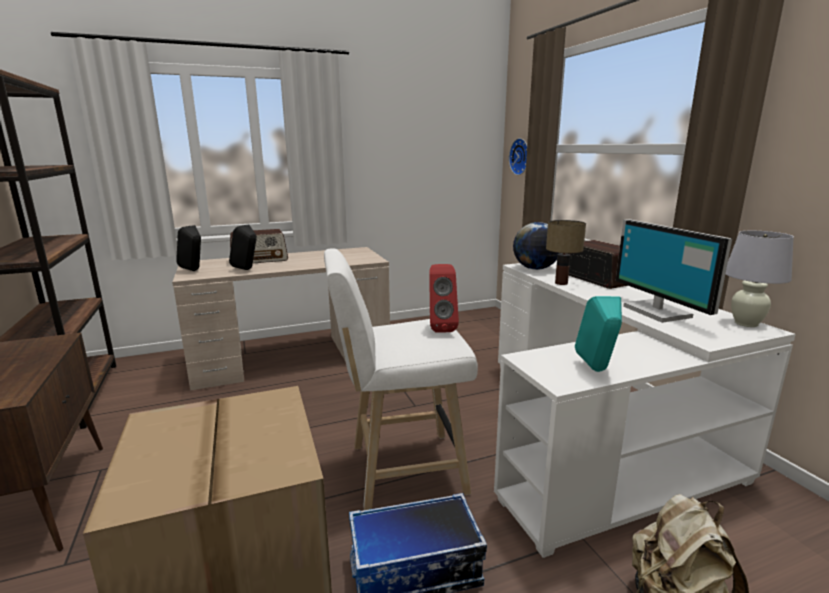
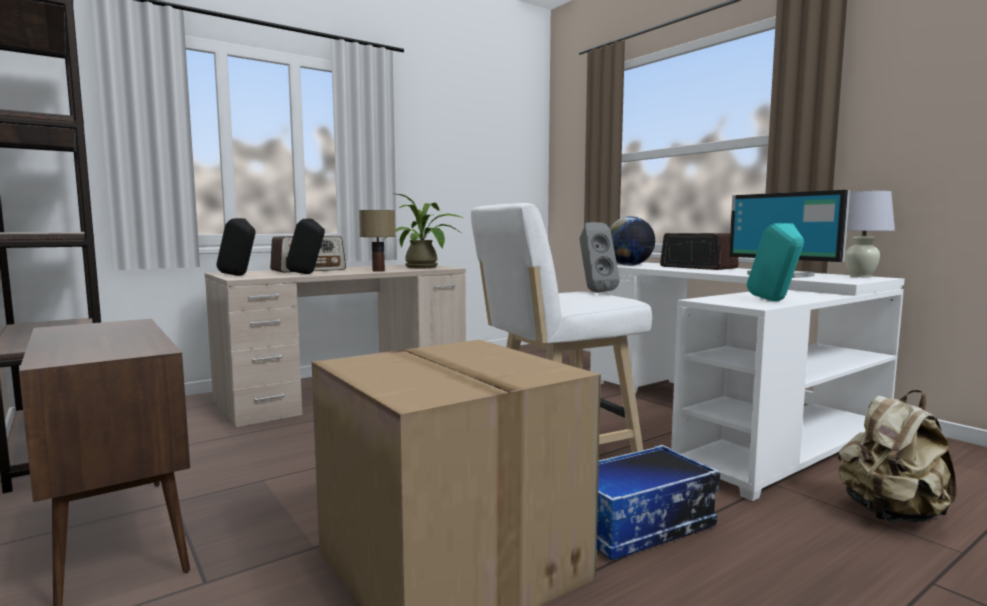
camera: 15 degrees left, 10 degrees down
red speaker [429,264,459,333] -> grey speaker [579,222,620,293]
wall clock [509,138,527,175] -> none
table lamp [546,220,586,285] -> table lamp moved to [359,210,395,272]
none -> potted plant [383,194,463,268]

